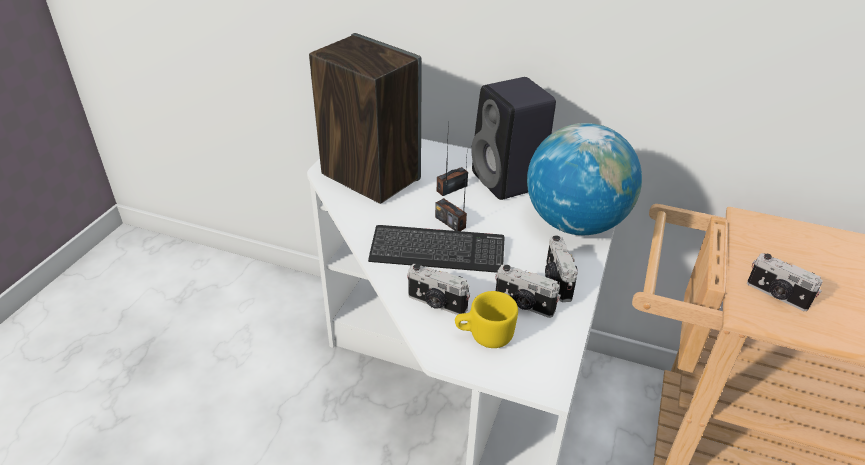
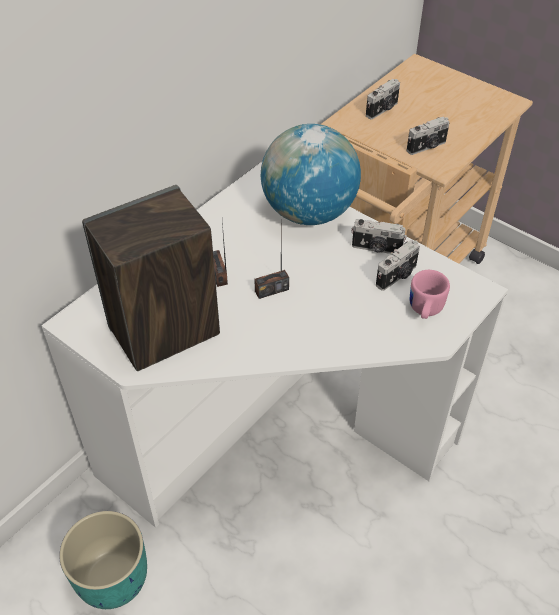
camera: 70 degrees left, 10 degrees up
keyboard [368,225,505,273] -> none
camera [407,264,470,315] -> camera moved to [366,79,400,119]
yellow mug [455,291,518,348] -> pink mug [410,270,450,319]
black speaker [472,77,556,200] -> none
none -> turquoise planter [59,511,147,609]

